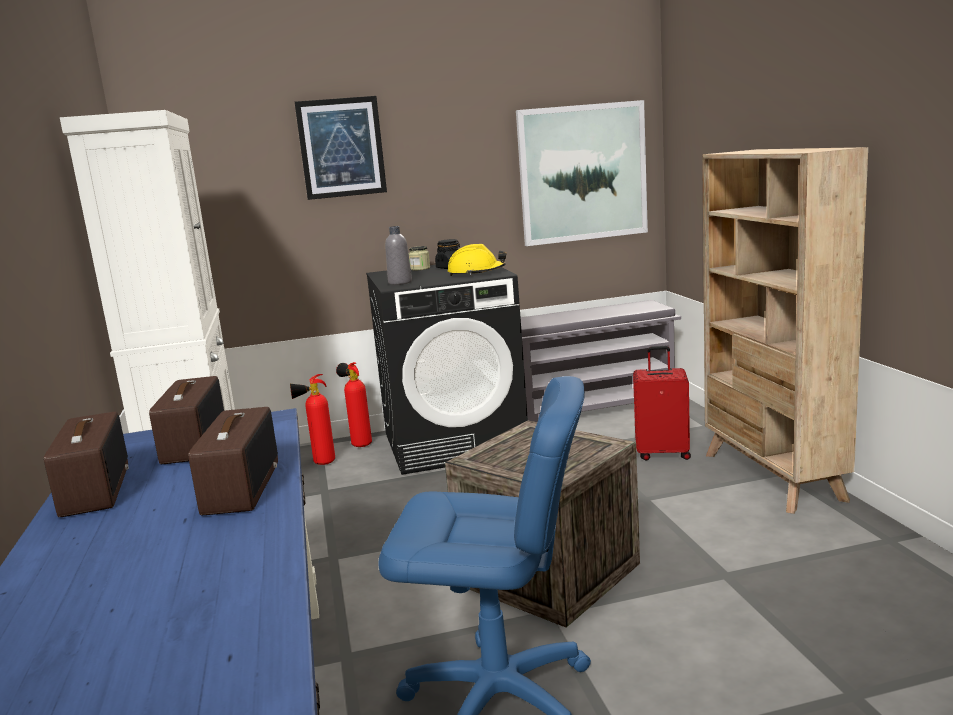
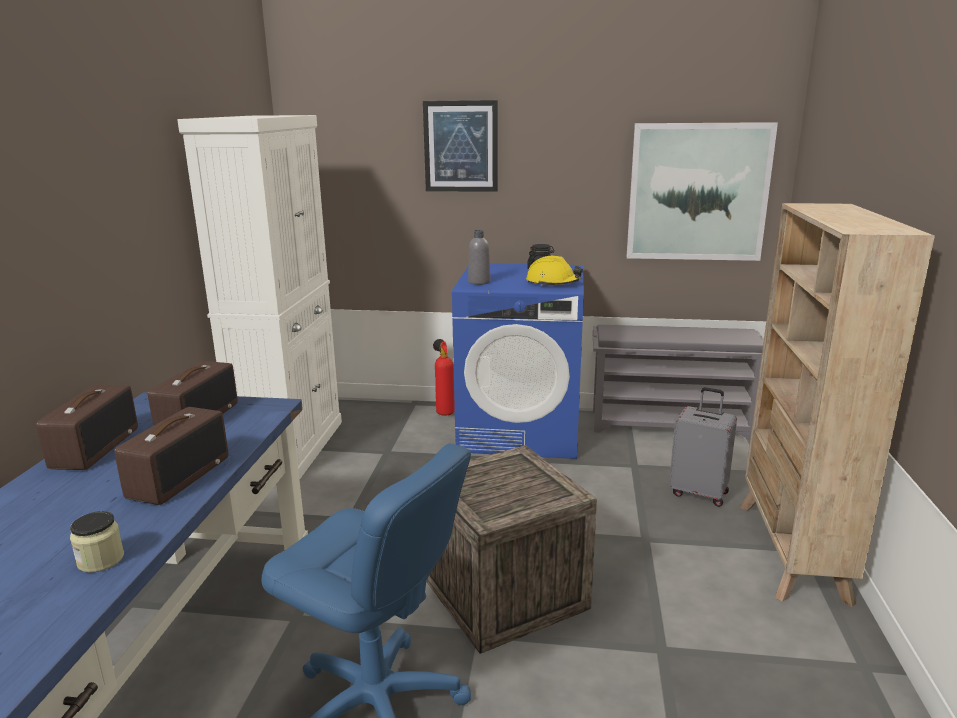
camera: 20 degrees right, 5 degrees up
fire extinguisher [290,374,335,465] -> none
black washing machine [366,265,528,475] -> blue washing machine [452,263,584,459]
jar [409,246,430,270] -> jar moved to [70,511,124,573]
red suitcase [633,346,691,460] -> grey suitcase [669,387,737,507]

